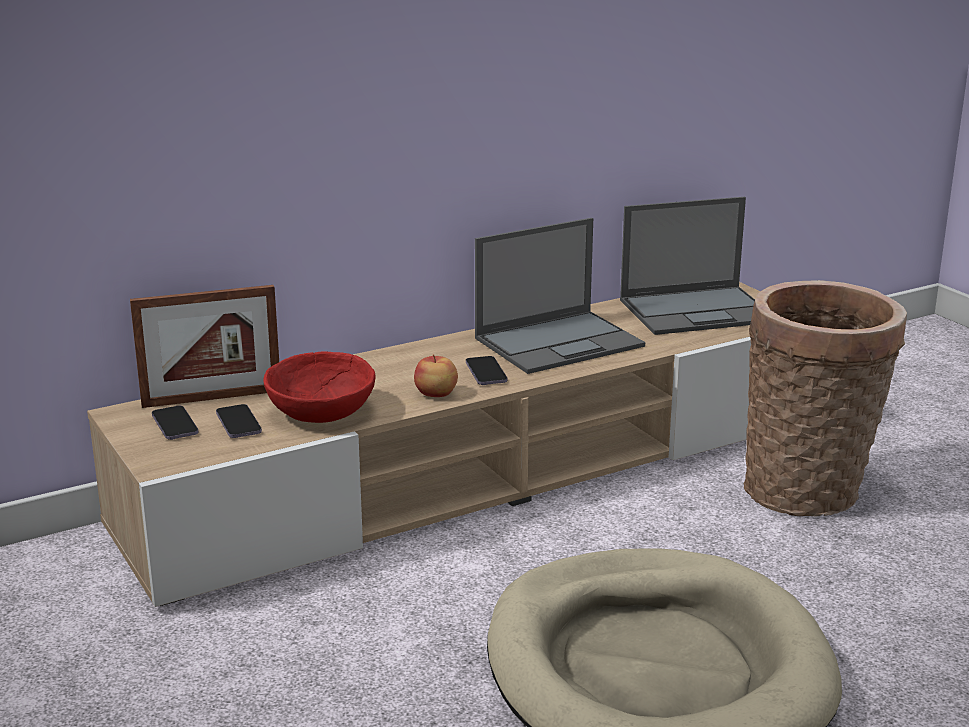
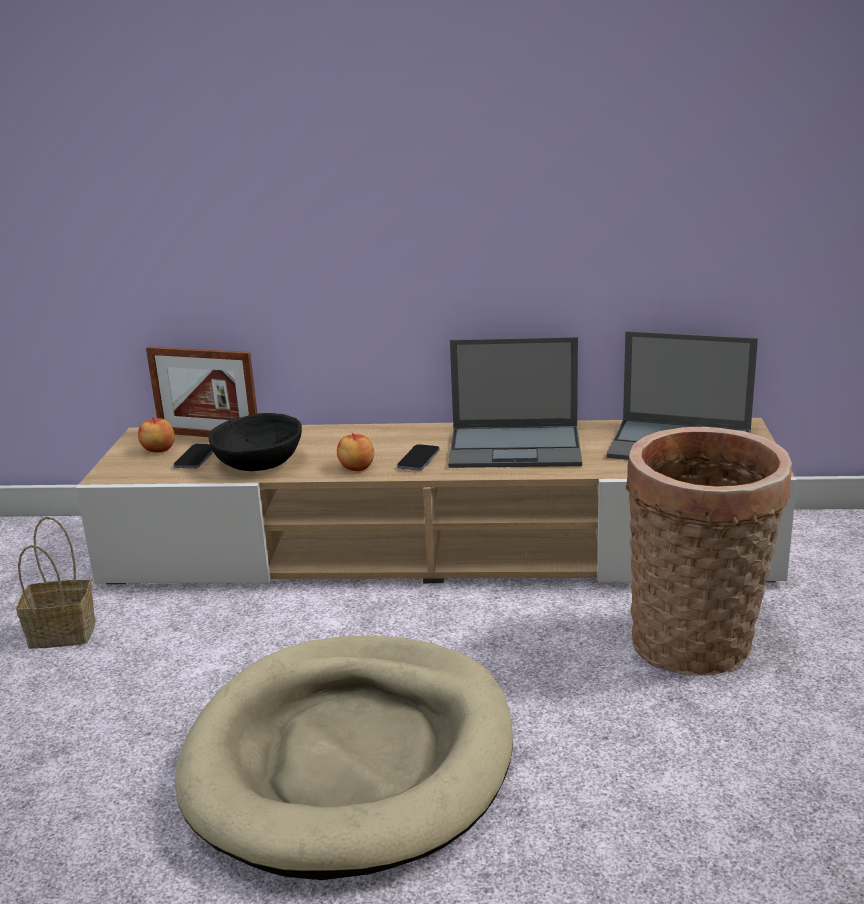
camera: 35 degrees right, 0 degrees up
phone [152,406,198,440] -> apple [138,417,175,452]
red bowl [263,351,376,423] -> black bowl [209,413,302,471]
none -> basket [16,517,96,649]

